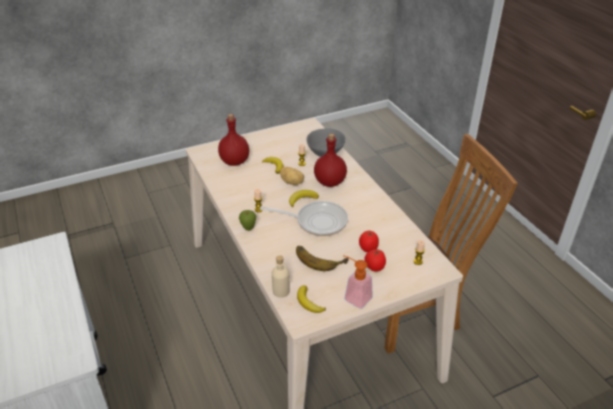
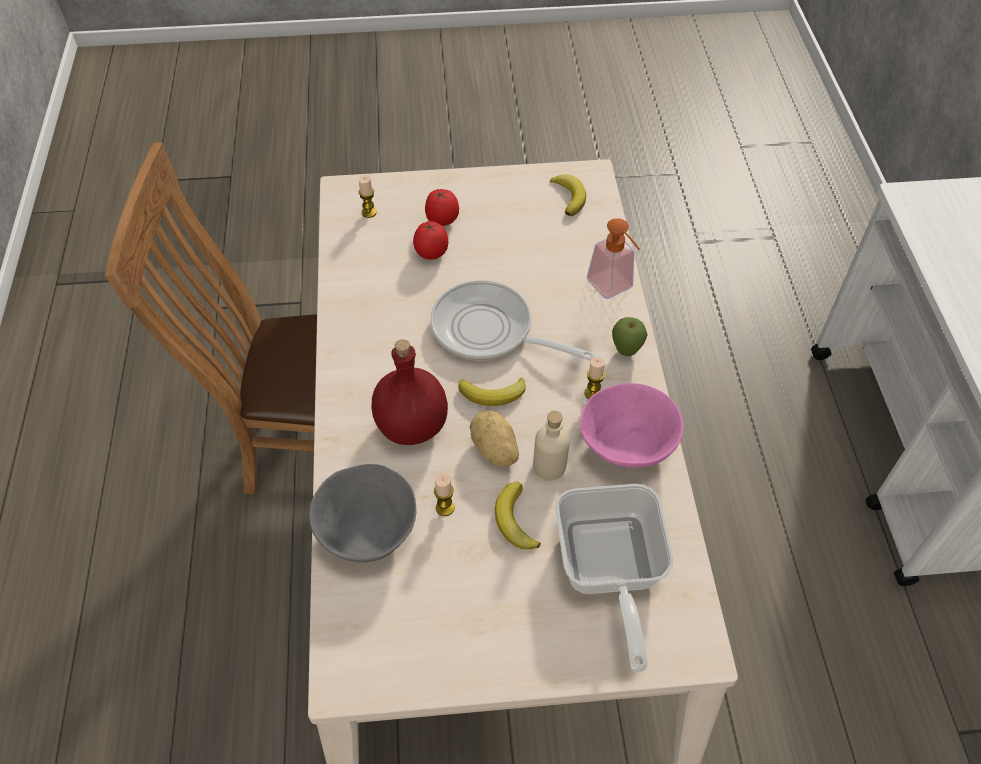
camera: 160 degrees left, 15 degrees up
red bottle [218,114,249,166] -> frying pan [555,484,673,672]
beige bottle [272,255,290,298] -> beige bottle moved to [533,411,570,480]
banana [296,246,349,271] -> none
soap dispenser [343,255,373,309] -> soap dispenser moved to [587,218,640,299]
none -> pink bowl [580,383,684,468]

